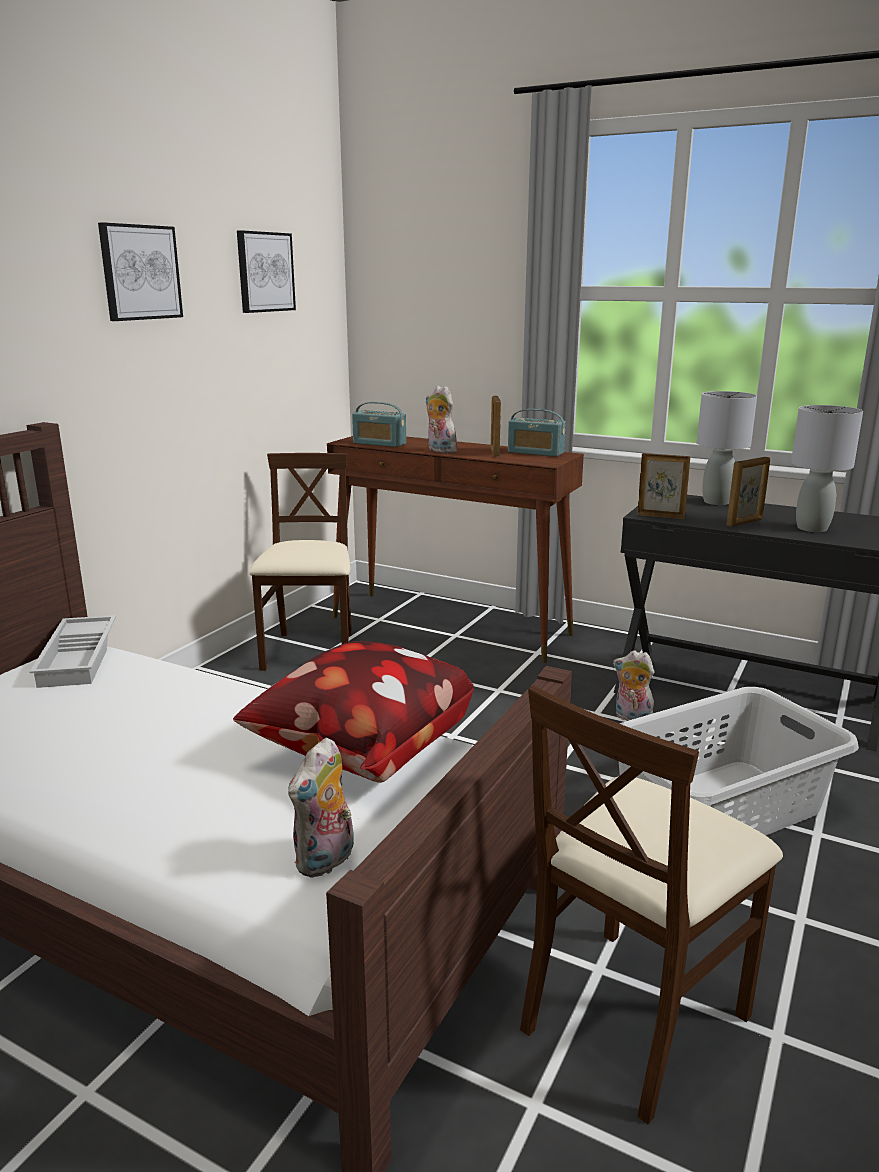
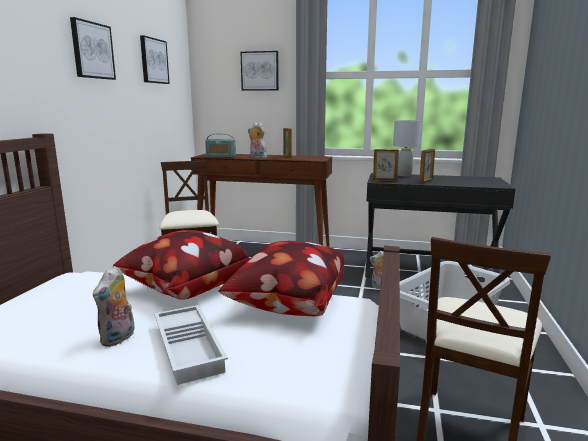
camera: 15 degrees left, 5 degrees down
white tray [30,615,116,688] -> white tray moved to [154,305,228,385]
plush toy [288,737,354,878] -> plush toy moved to [93,266,135,347]
radio [508,409,566,457] -> none
grey table lamp [791,405,863,532] -> none
none -> pillow [113,230,249,300]
none -> picture [241,51,279,91]

